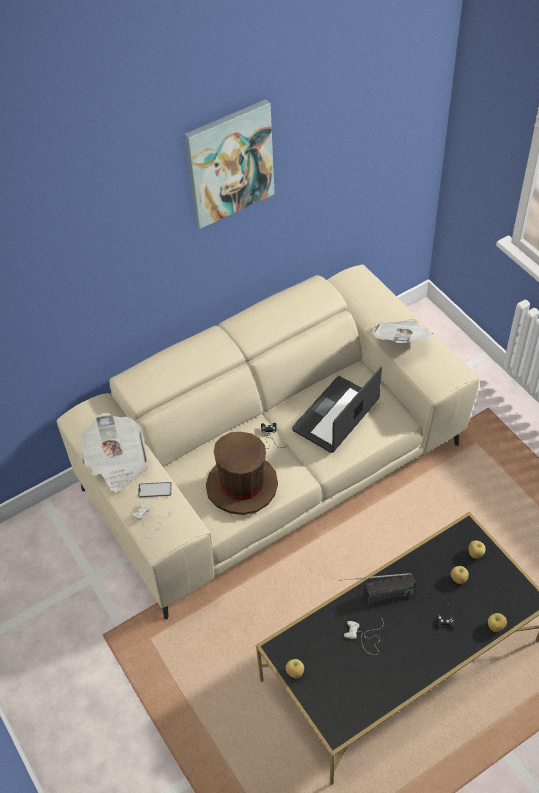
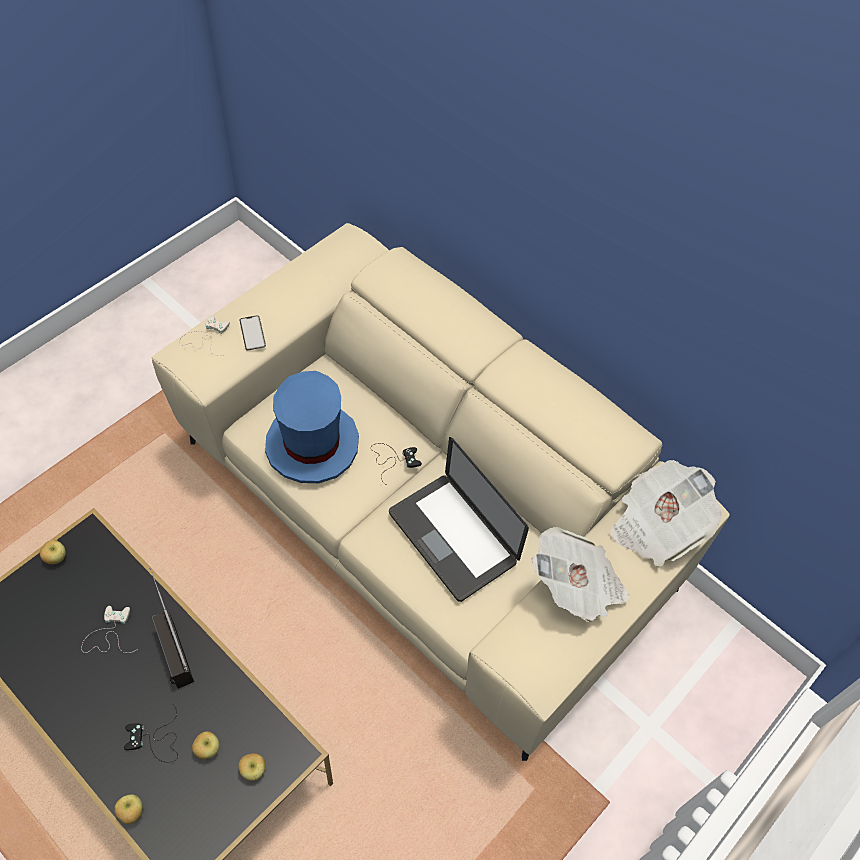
camera: 70 degrees right, 5 degrees up
newspaper [81,412,148,492] -> newspaper moved to [610,460,722,567]
picture [185,99,275,229] -> none
brown hat [206,432,278,515] -> blue hat [265,371,359,483]
laptop [292,366,382,453] -> laptop turned 150 degrees counterclockwise [389,437,529,602]

